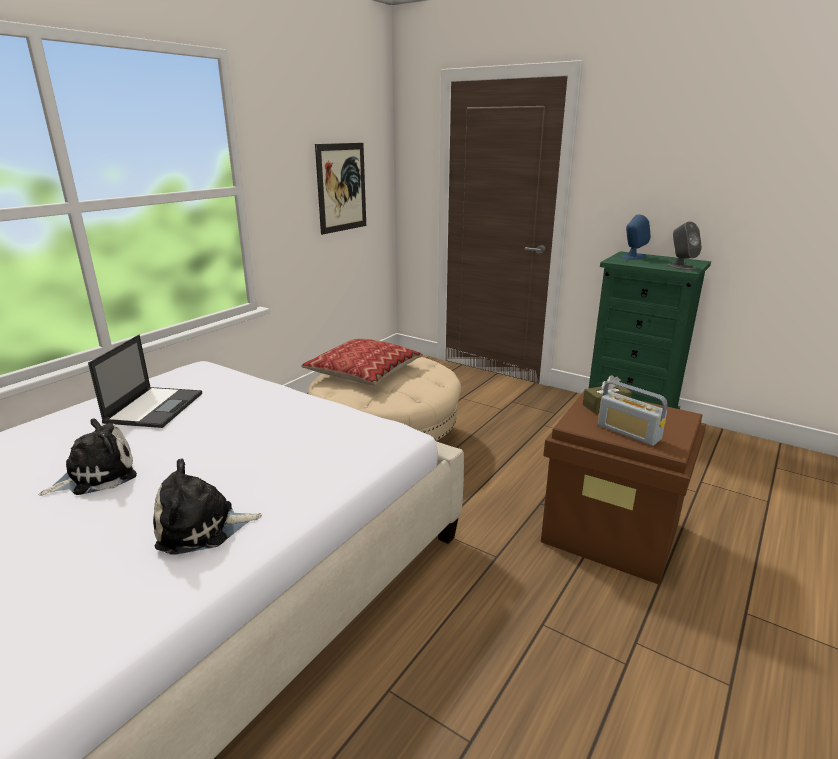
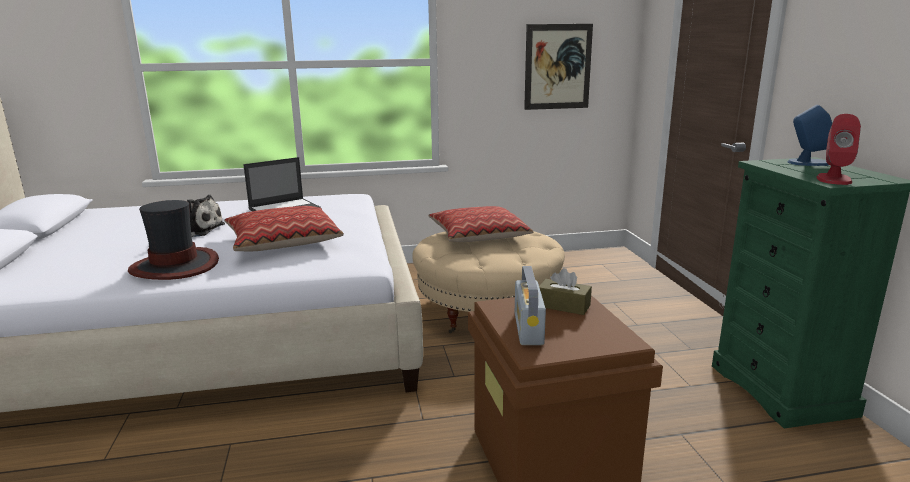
camera: 45 degrees right, 5 degrees down
plush toy [153,458,262,555] -> hat [128,200,219,280]
grey speaker [667,221,702,271] -> red speaker [817,114,861,185]
none -> pillow [224,206,344,251]

